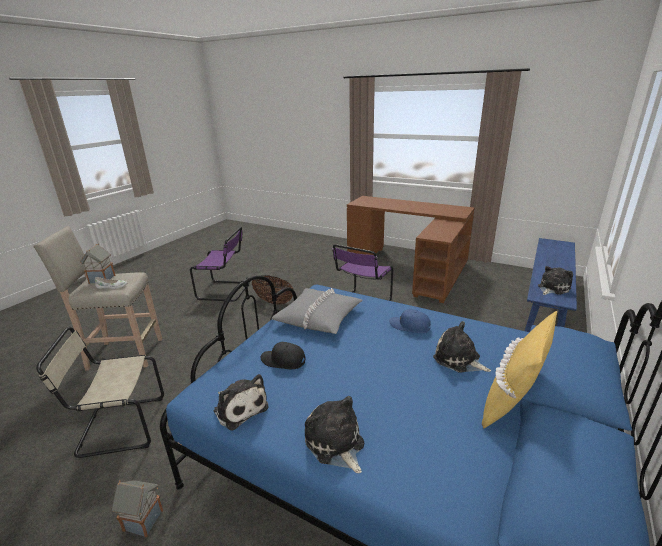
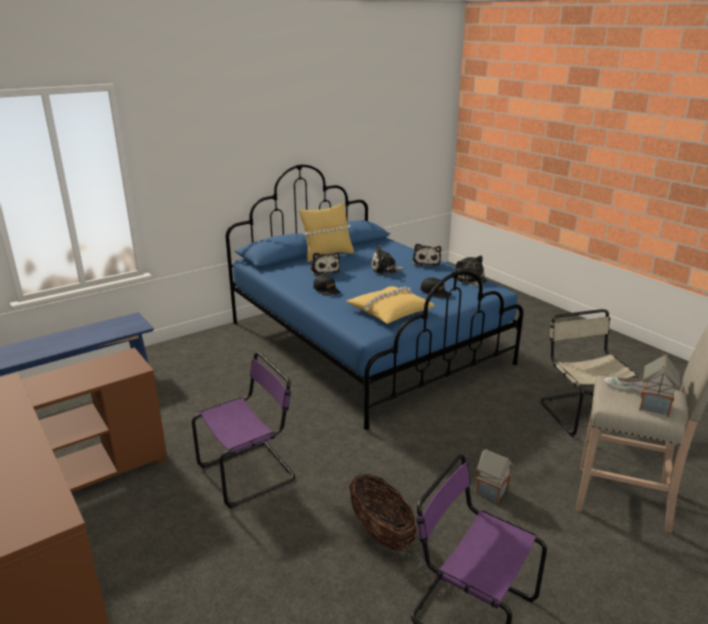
camera: 155 degrees left, 0 degrees up
beige chair [36,327,164,458] -> beige chair turned 120 degrees counterclockwise [540,309,638,437]
toy house [112,480,163,537] -> toy house moved to [476,449,513,504]
grey pillow [272,288,363,334] -> yellow pillow [346,286,435,324]
blue cap [389,309,431,333] -> black cap [313,275,340,296]
plush toy [538,266,573,295] -> plush toy moved to [371,245,405,274]

